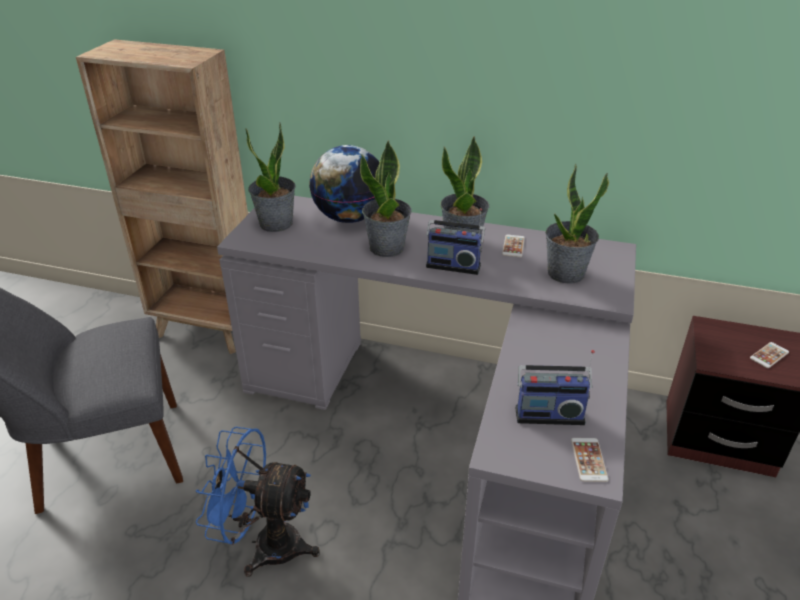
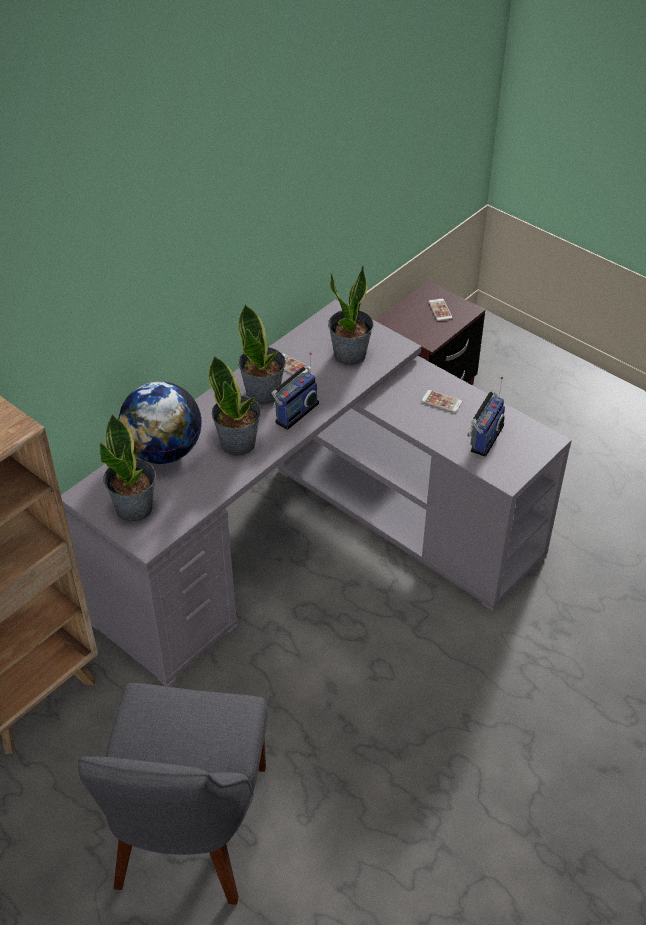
camera: 65 degrees left, 10 degrees up
blue fan [196,427,320,576] -> none
phone [571,438,609,482] -> phone moved to [421,390,462,413]

